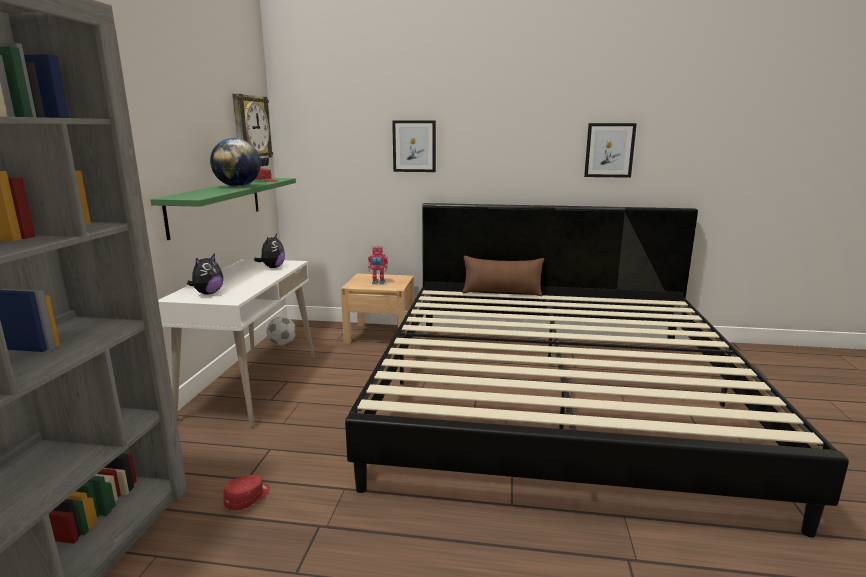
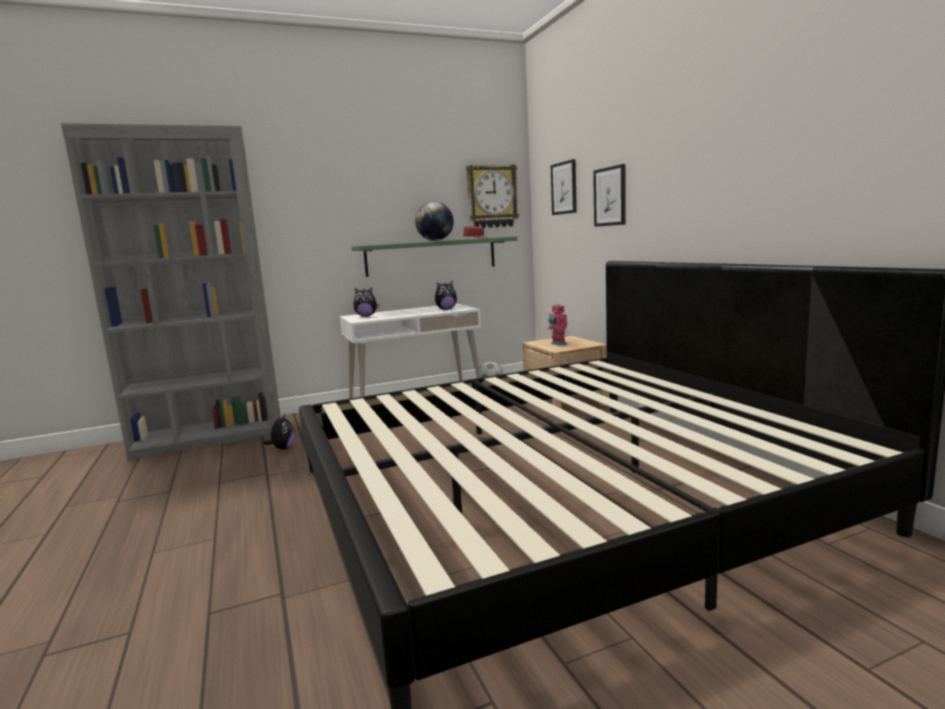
camera: 60 degrees right, 5 degrees down
red cap [223,475,270,510] -> plush toy [263,414,295,450]
brown pillow [462,256,544,296] -> none
picture [584,123,637,178] -> picture moved to [551,159,577,215]

